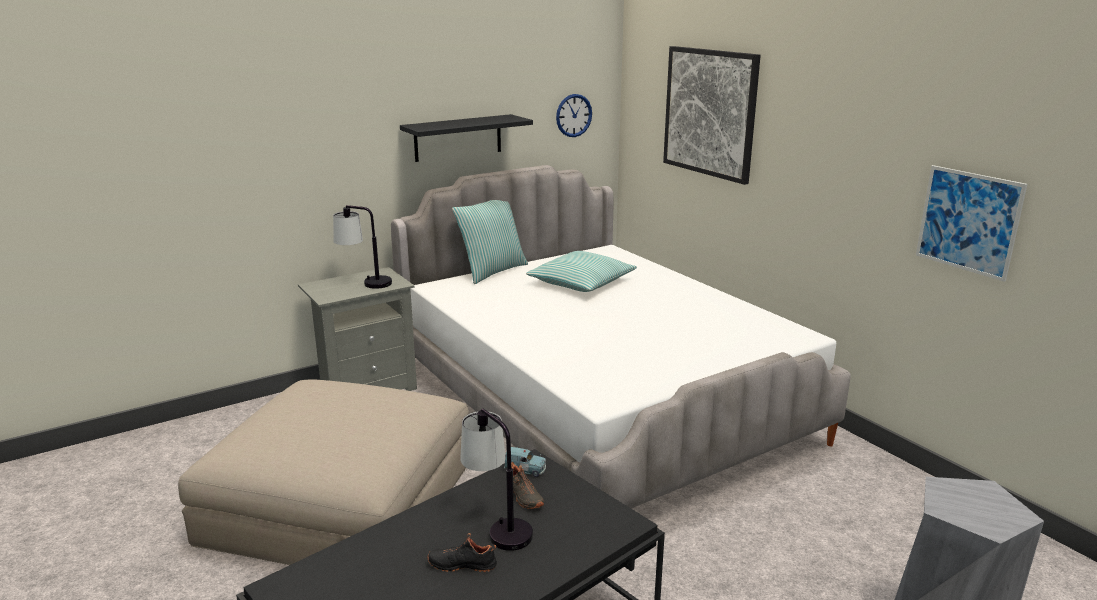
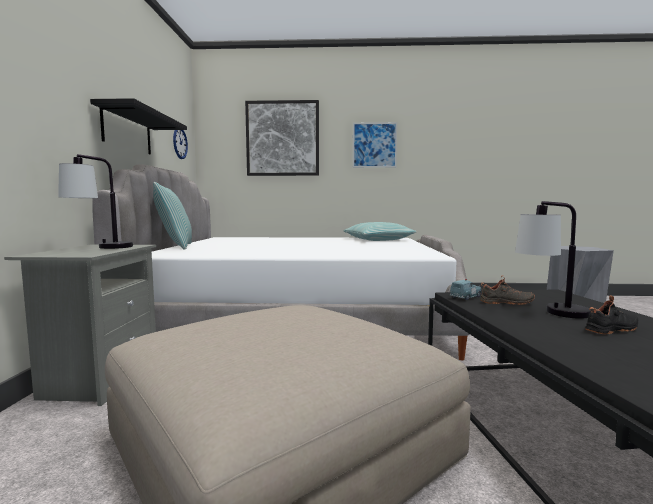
camera: 55 degrees left, 15 degrees down
black shoe [427,533,497,572] -> black shoe turned 150 degrees counterclockwise [585,295,638,334]
pillow [526,251,637,292] -> pillow moved to [343,222,416,241]
picture [916,165,1027,282] -> picture moved to [353,122,397,168]

